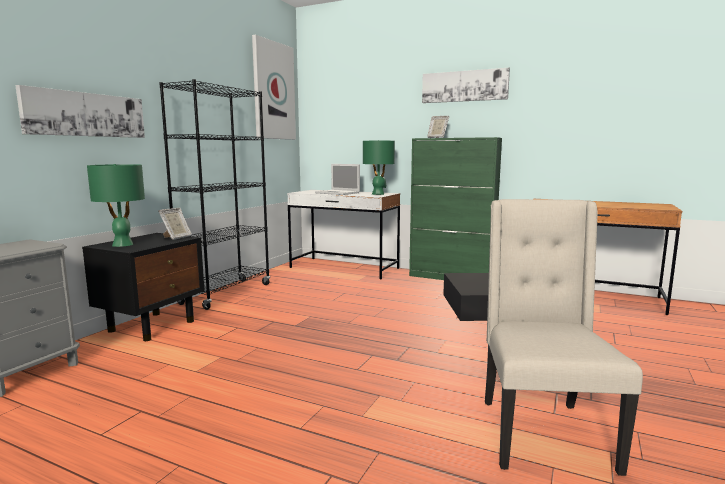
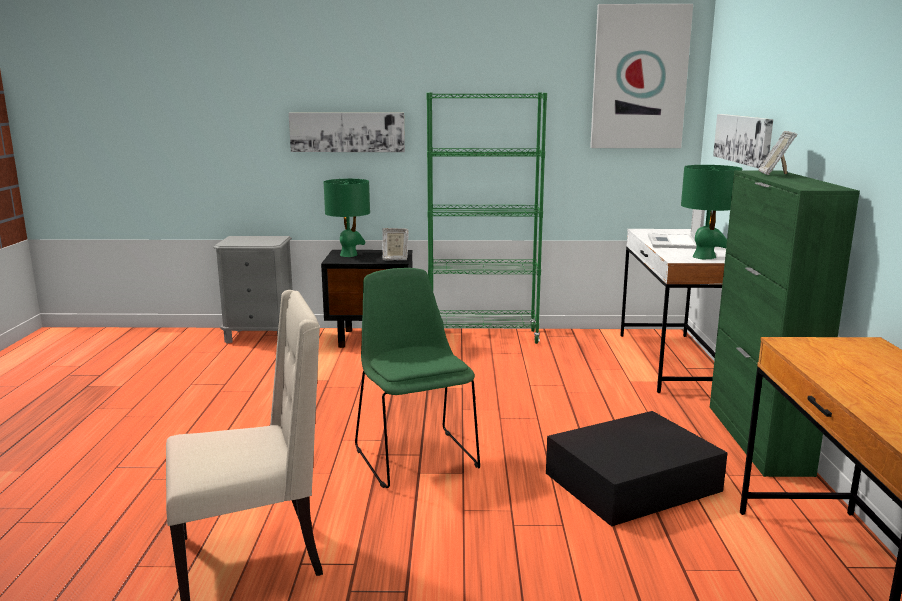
camera: 65 degrees right, 5 degrees up
black bookcase [159,79,270,310] -> green bookcase [426,92,547,344]
picture [422,68,510,103] -> picture moved to [713,114,773,168]
none -> green chair [355,268,480,488]

